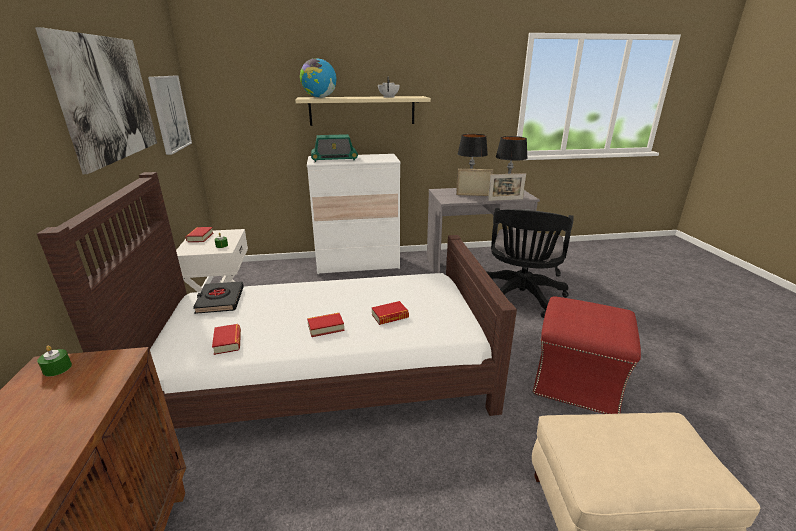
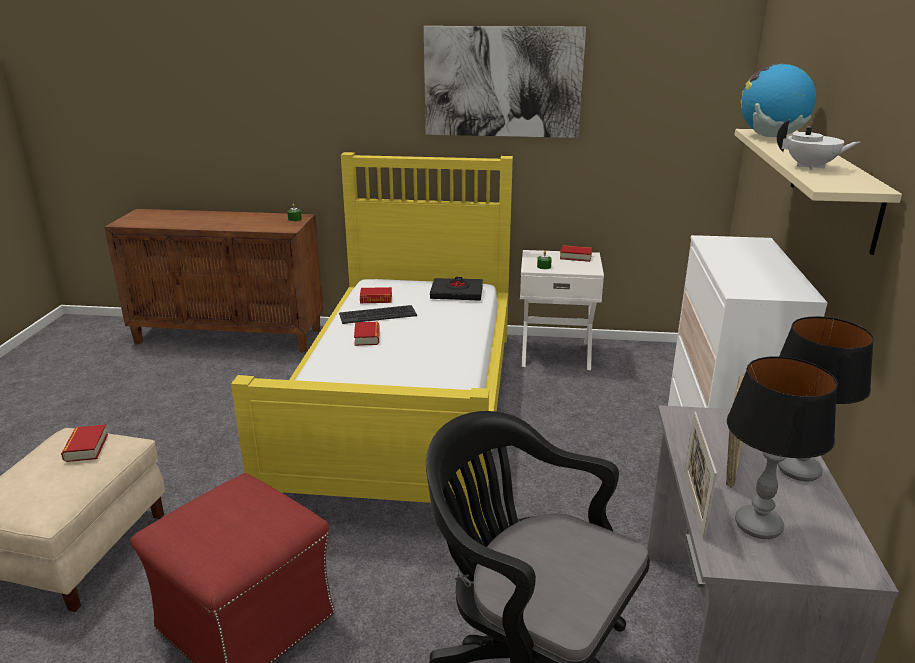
camera: 105 degrees right, 0 degrees up
brown bed [37,172,517,429] -> yellow bed [231,152,513,537]
picture [148,76,192,155] -> none
radio [311,134,358,162] -> none
book [372,301,409,325] -> book moved to [61,425,108,462]
none -> keyboard [339,305,417,324]

